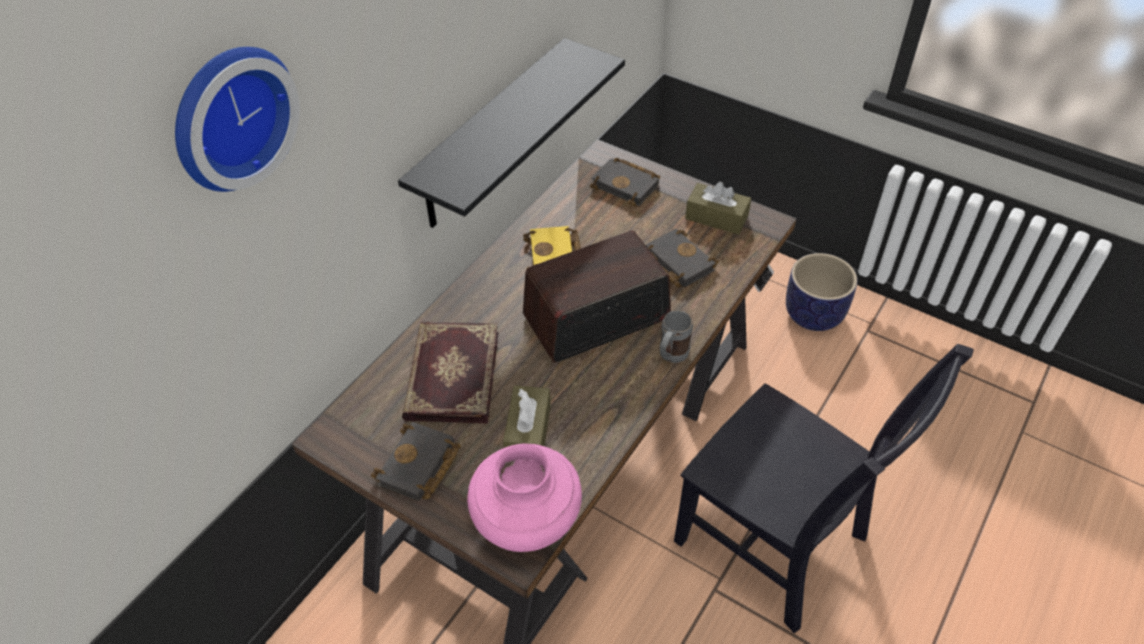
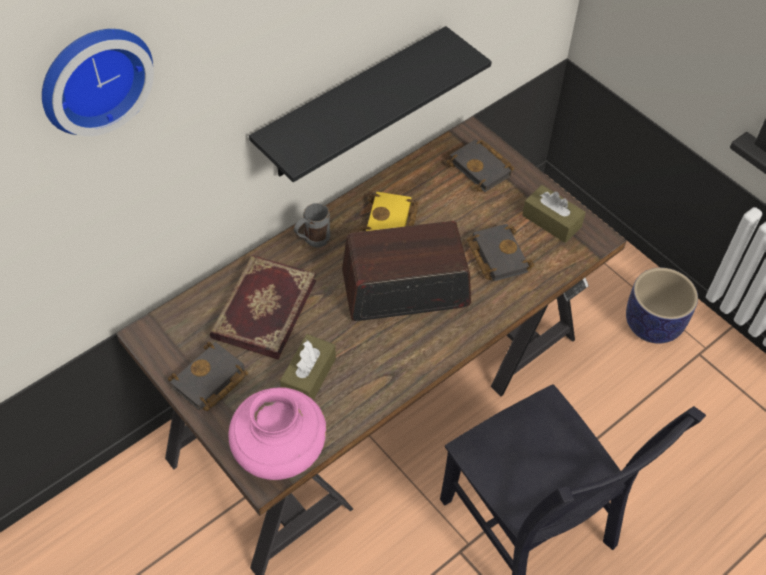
camera: 15 degrees right, 5 degrees up
grey mug [660,310,693,363] -> grey mug moved to [294,203,330,247]

